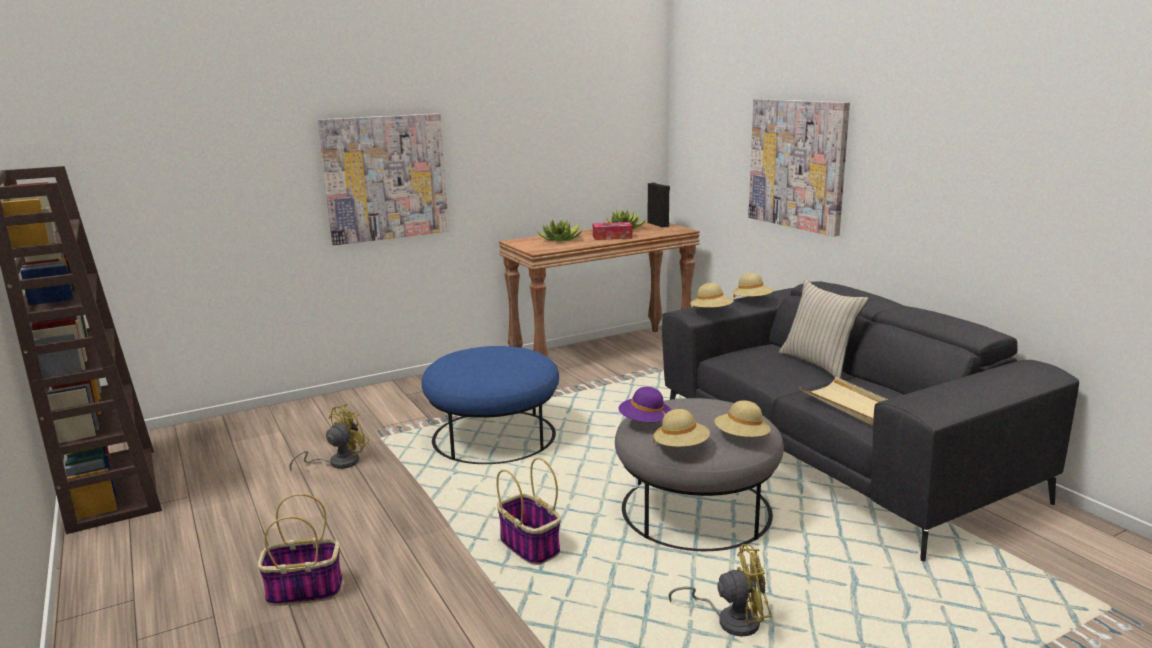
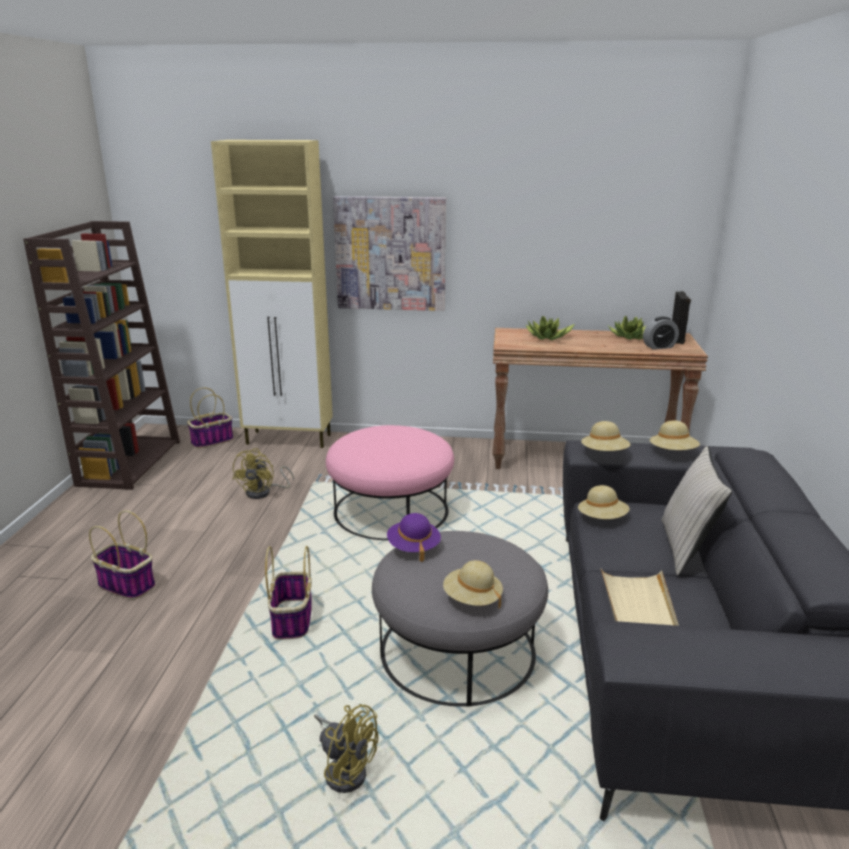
camera: 35 degrees right, 5 degrees up
yellow fan [289,403,370,472] -> yellow fan turned 120 degrees clockwise [232,448,294,499]
blue ottoman [421,346,559,464] -> pink ottoman [326,425,454,540]
tissue box [593,222,633,240] -> none
beige hat [653,409,710,447] -> beige hat moved to [578,485,630,519]
picture [748,99,850,237] -> none
none -> basket [187,388,234,449]
none -> beige cabinet [211,140,333,448]
none -> alarm clock [643,317,679,350]

